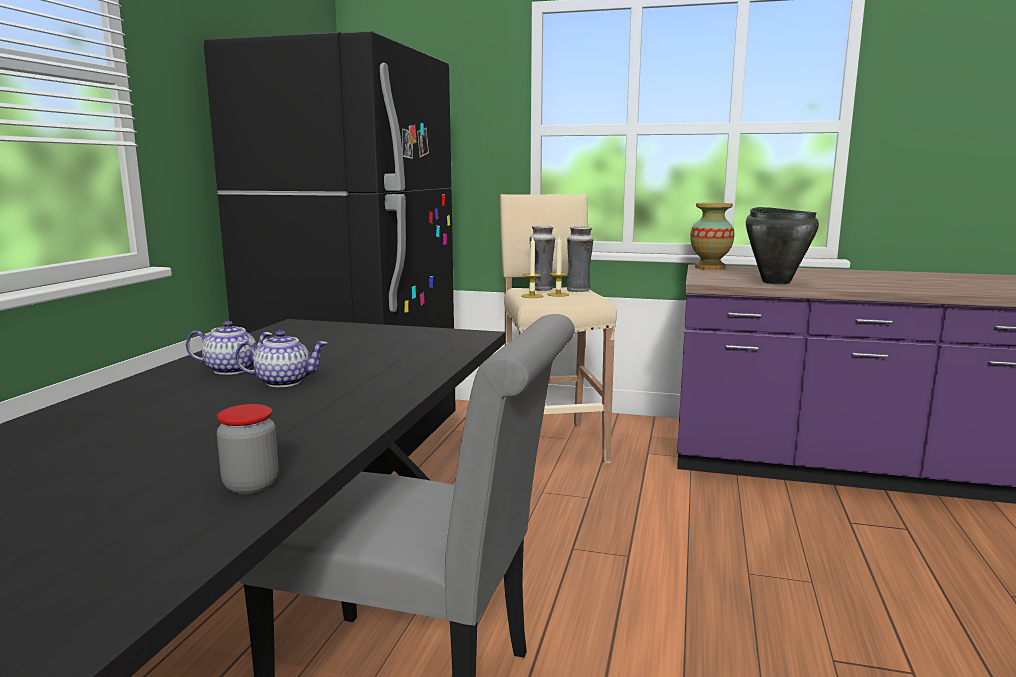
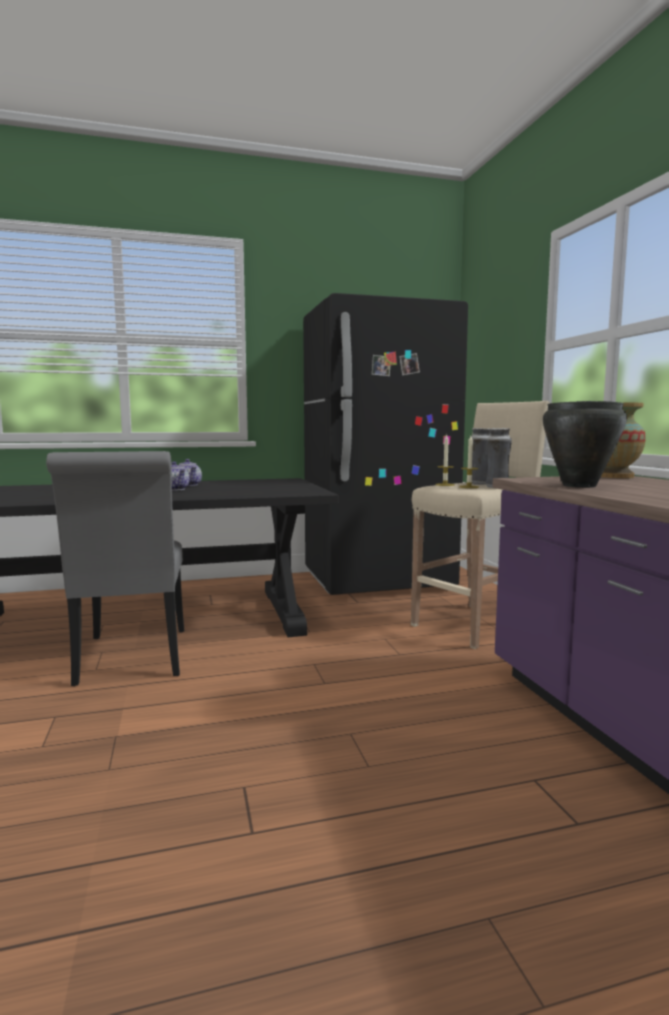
camera: 60 degrees right, 5 degrees down
jar [217,404,279,494] -> none

